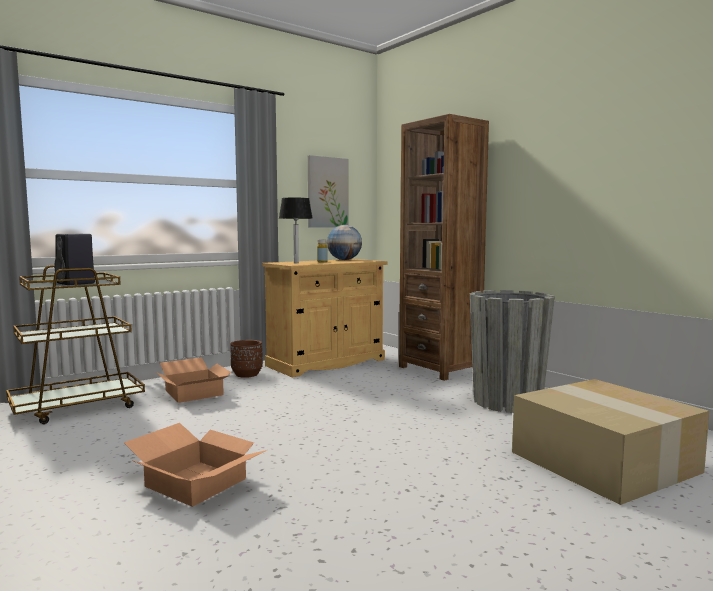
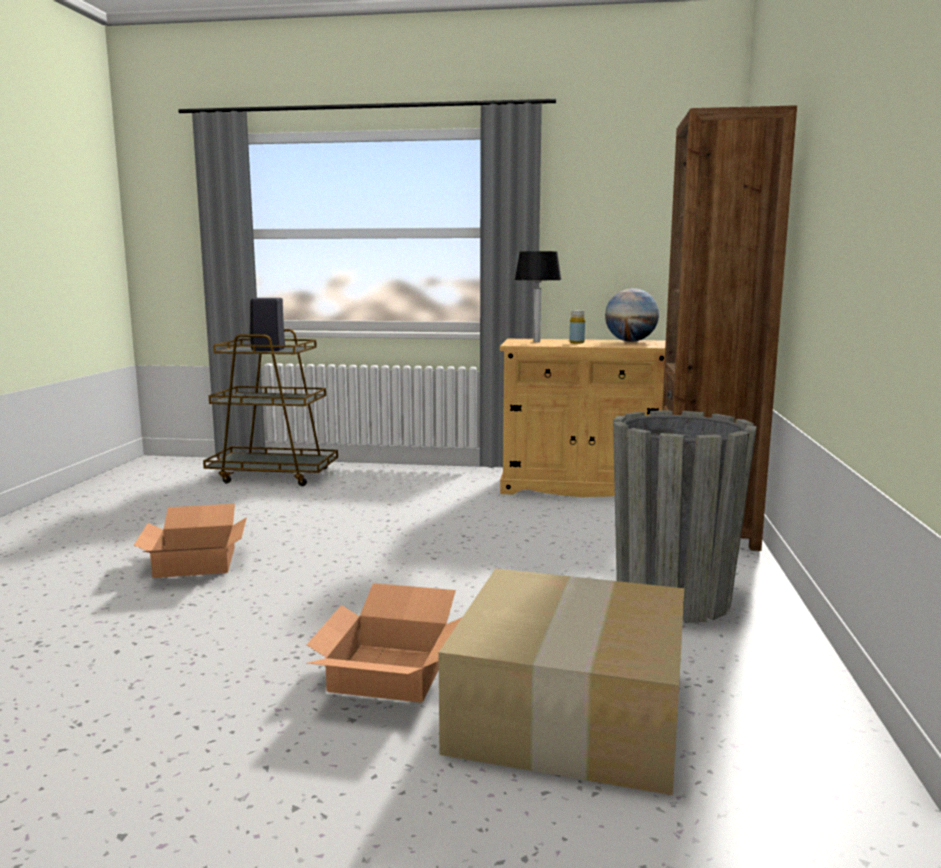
camera: 45 degrees right, 5 degrees up
cardboard box [156,357,232,403] -> cardboard box moved to [306,583,462,703]
brown planter [230,340,263,378] -> none
picture [308,155,349,227] -> none

